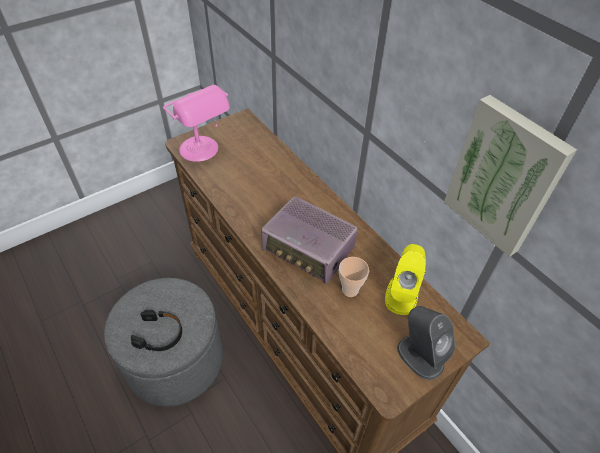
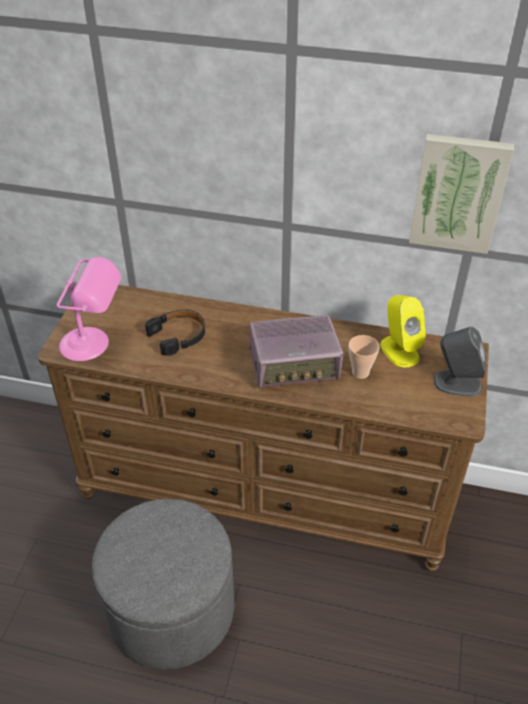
camera: 40 degrees left, 5 degrees down
black headphones [131,310,182,351] -> black headphones moved to [145,310,205,356]

